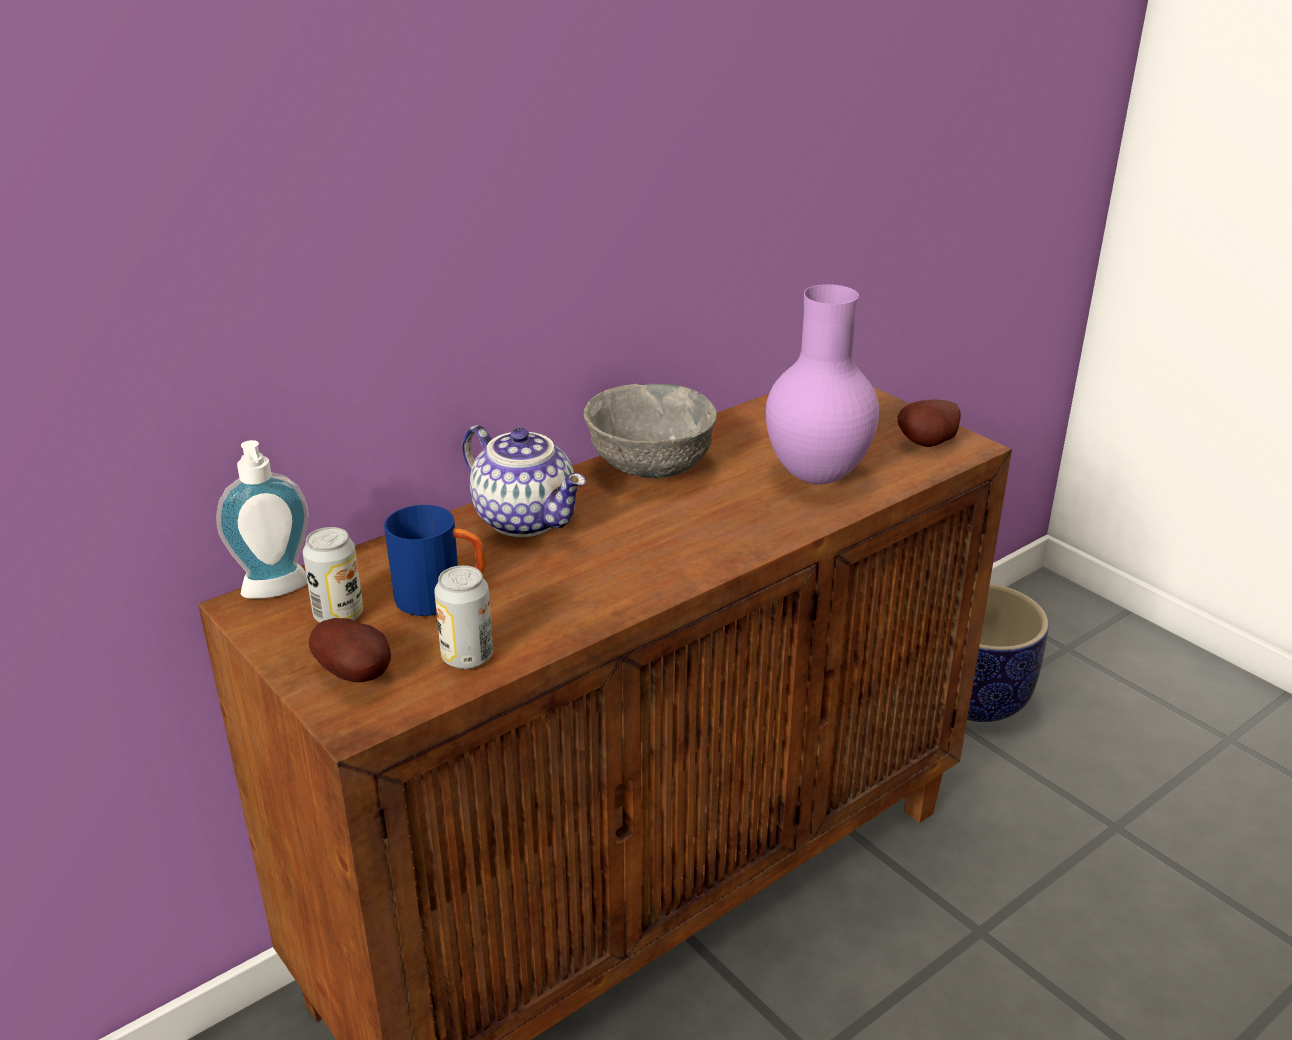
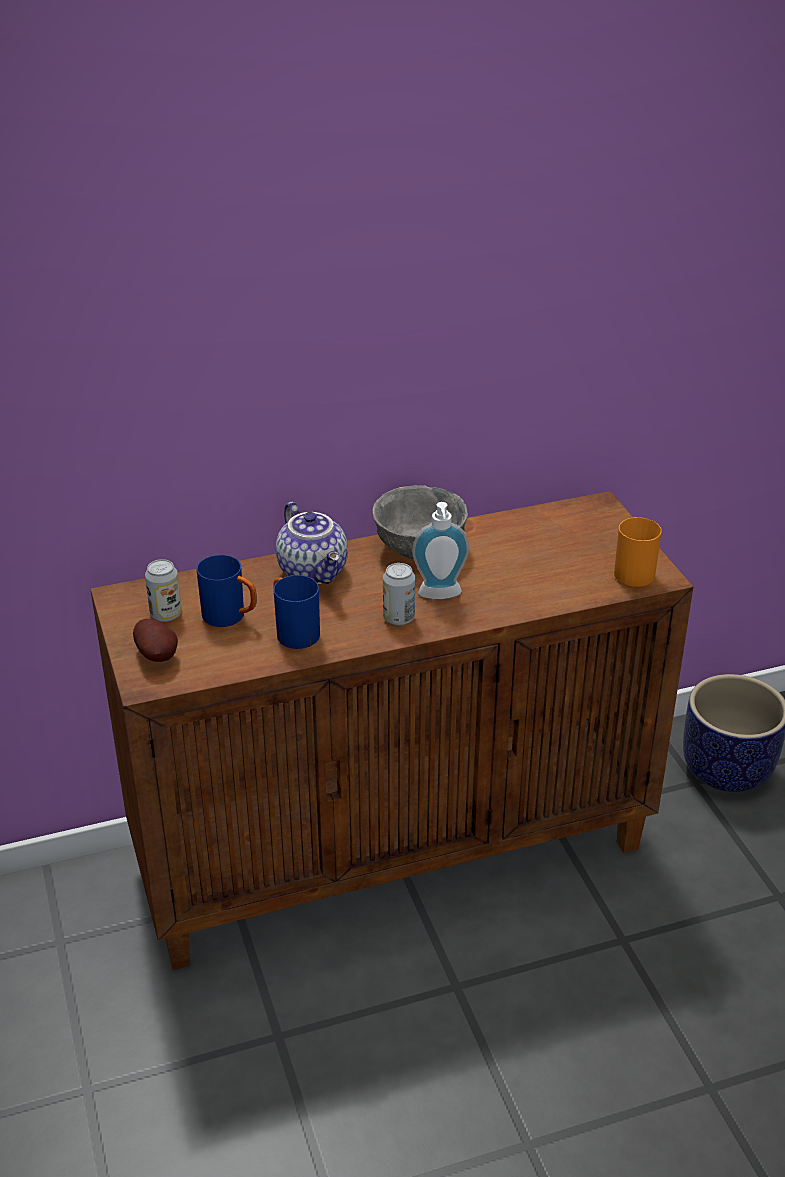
camera: 20 degrees right, 5 degrees up
soap dispenser [216,440,309,599] -> soap dispenser moved to [412,502,469,599]
can [434,565,493,669] -> can moved to [383,563,415,625]
purple vase [766,284,879,484] -> none
potato [897,399,961,447] -> orange mug [614,517,662,587]
none -> blue mug [273,575,320,649]

